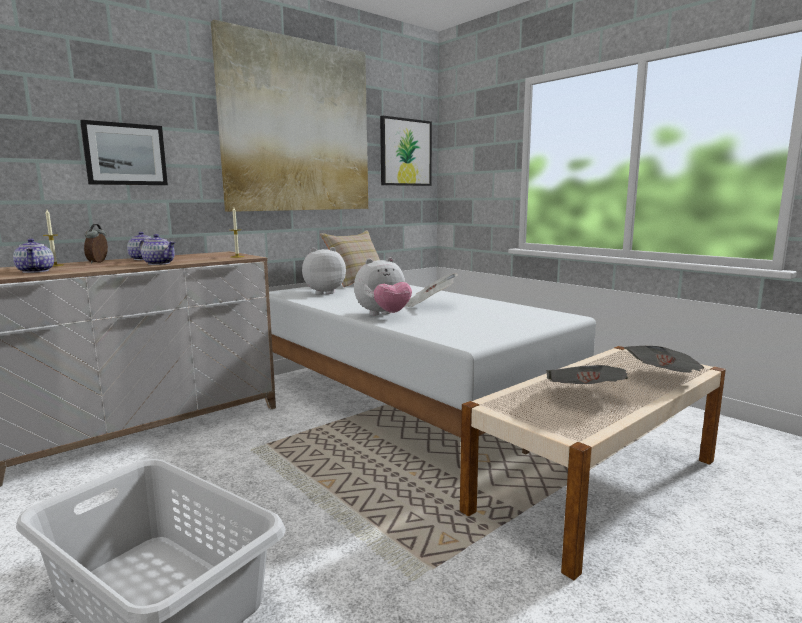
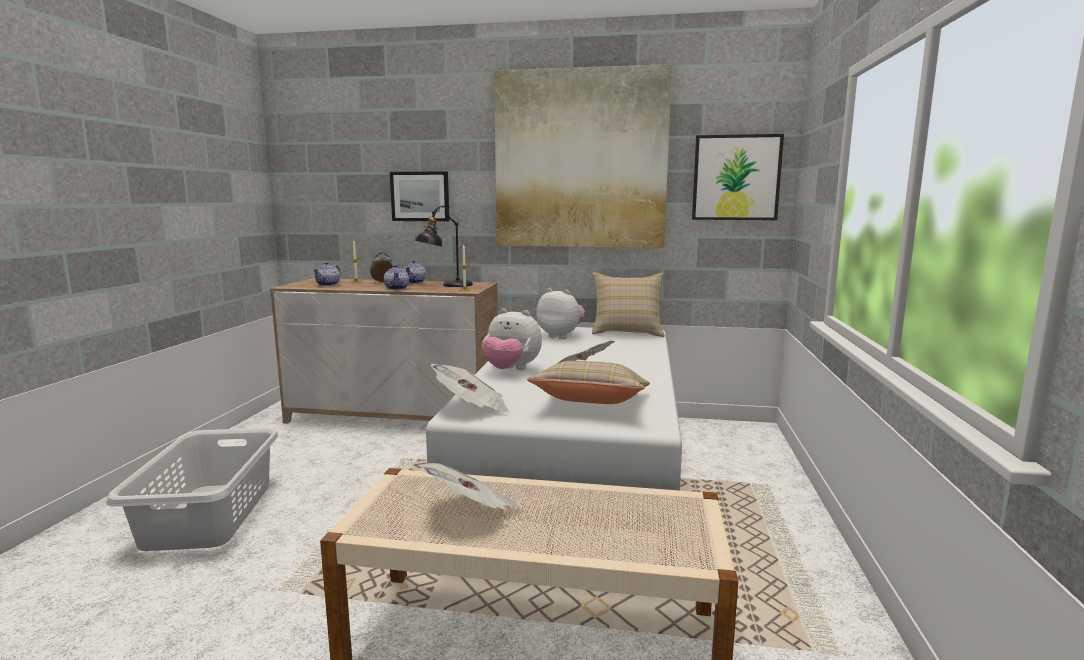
camera: 50 degrees right, 0 degrees up
newspaper [624,346,705,373] -> newspaper moved to [431,364,510,413]
none -> black table lamp [414,206,473,287]
none -> beige pillow [527,361,650,404]

